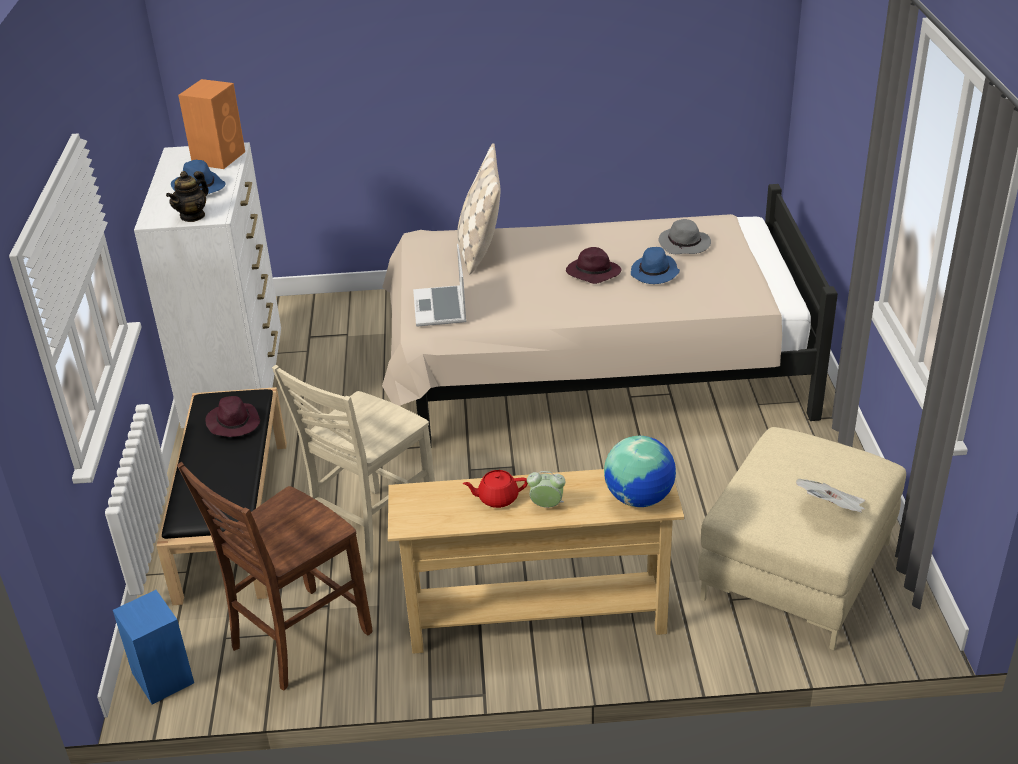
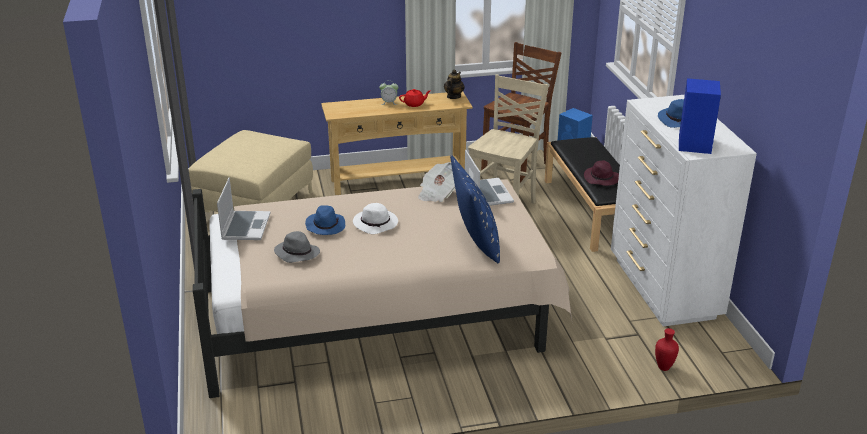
camera: 170 degrees right, 5 degrees down
teapot [166,171,209,222] -> teapot moved to [444,69,465,99]
orange speaker [178,79,245,169] -> blue speaker [679,78,721,154]
beige pillow [457,143,500,274] -> blue pillow [450,155,500,263]
purple hat [566,247,621,284] -> white hat [353,203,398,234]
globe [604,436,676,507] -> none
newspaper [796,479,865,513] -> newspaper moved to [418,162,455,202]
none -> laptop [217,178,270,240]
none -> red vase [655,328,679,371]

